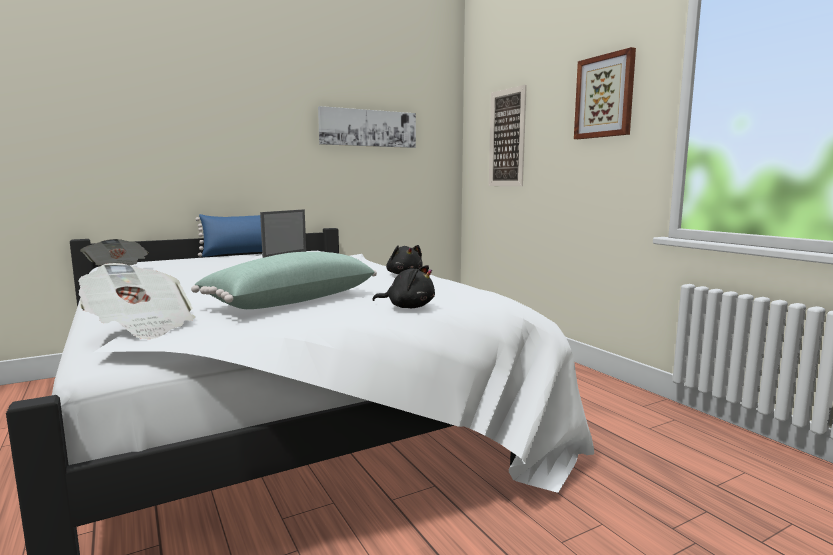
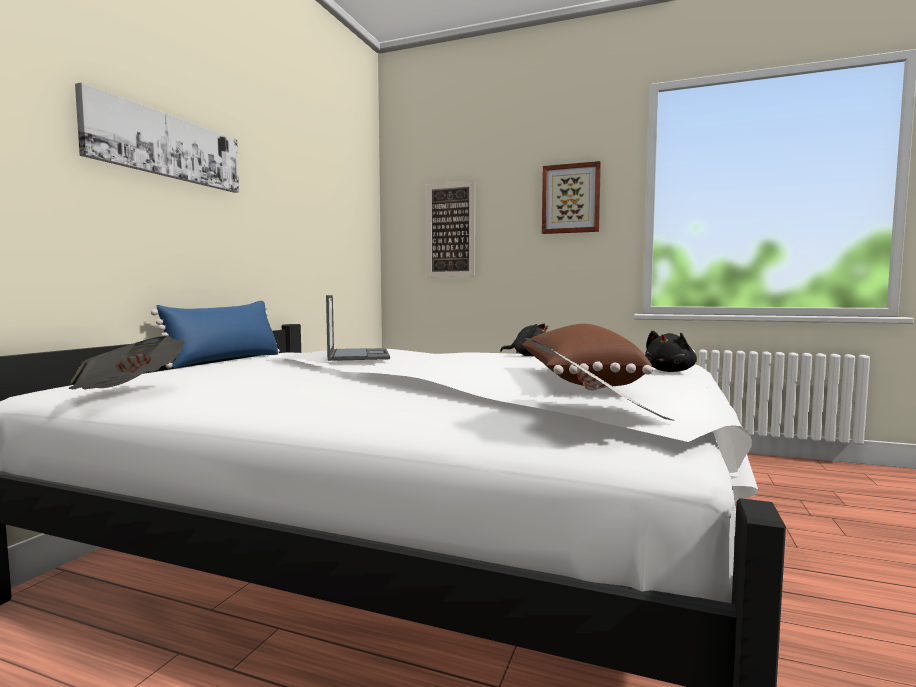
camera: 40 degrees left, 5 degrees down
green pillow [191,252,377,309] -> brown pillow [522,324,653,386]
picture [318,106,416,148] -> picture moved to [75,83,239,193]
black plush toy [372,265,435,308] -> black plush toy turned 150 degrees clockwise [645,331,697,372]

